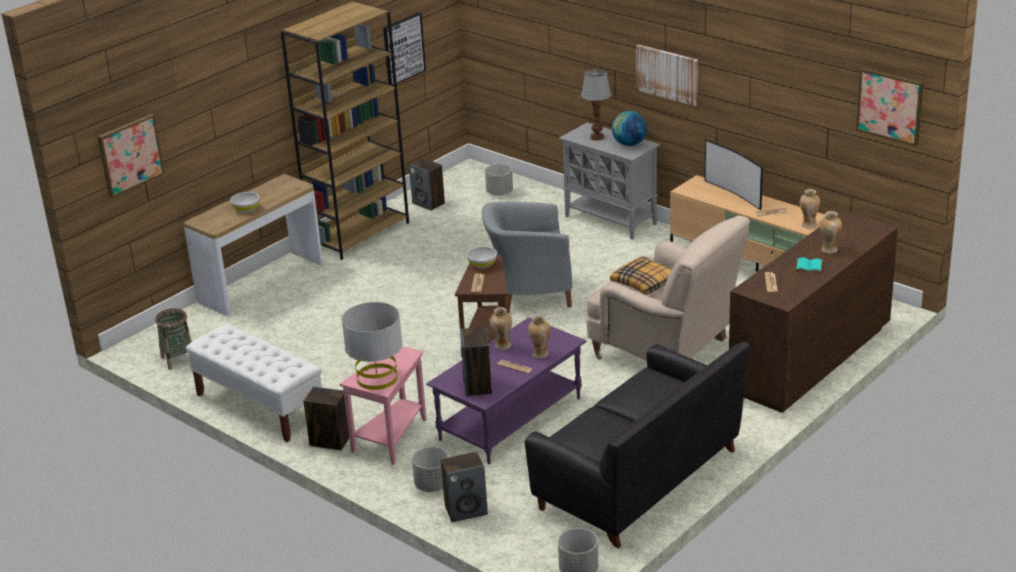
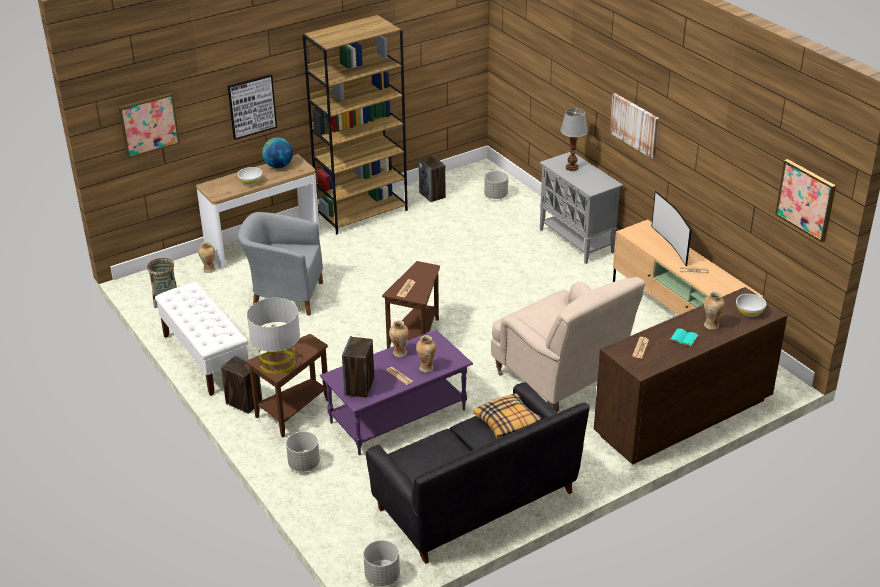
camera: 15 degrees right, 5 degrees up
pink side table [340,346,427,465] -> brown side table [246,334,328,437]
picture [383,13,426,85] -> picture moved to [227,74,277,140]
speaker [441,452,488,522] -> none
white bowl [467,246,497,269] -> white bowl moved to [736,294,766,317]
grey armchair [482,202,573,314] -> grey armchair moved to [238,212,323,316]
pillow [610,256,673,294] -> pillow moved to [473,393,542,439]
globe [612,111,647,146] -> globe moved to [262,137,293,168]
vase [800,189,820,228] -> vase moved to [198,241,215,273]

